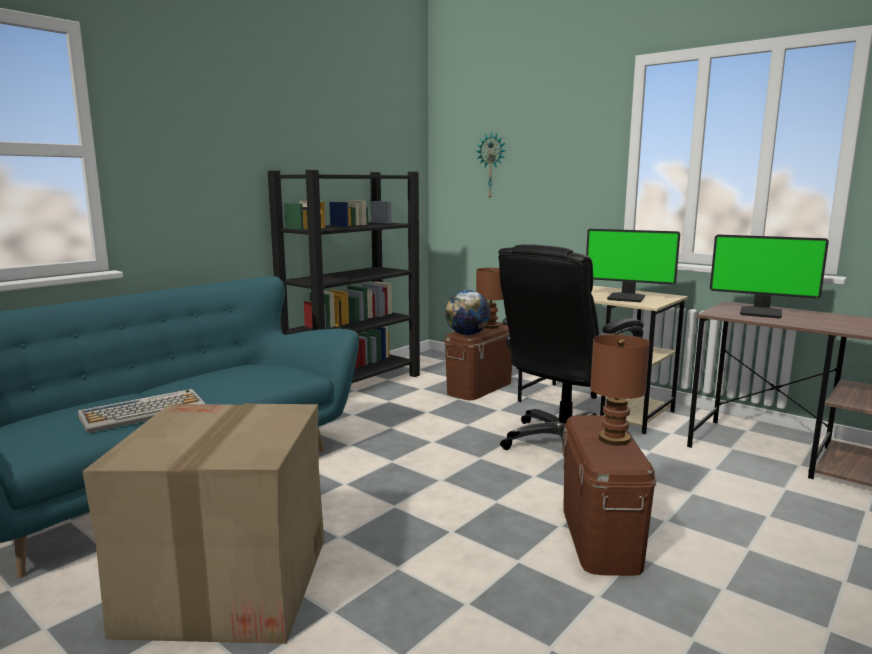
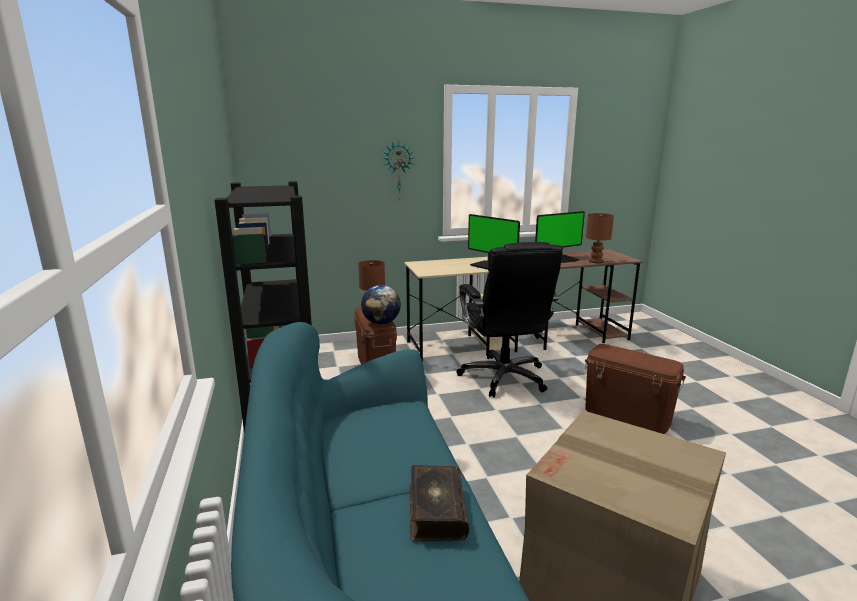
camera: 55 degrees left, 5 degrees up
keyboard [78,389,205,433] -> book [410,465,469,541]
wall clock [476,132,506,198] -> wall clock moved to [383,141,414,201]
monitor [586,229,680,302] -> monitor turned 75 degrees clockwise [468,214,520,270]
brown table lamp [590,334,650,446] -> brown table lamp moved to [586,213,614,263]

